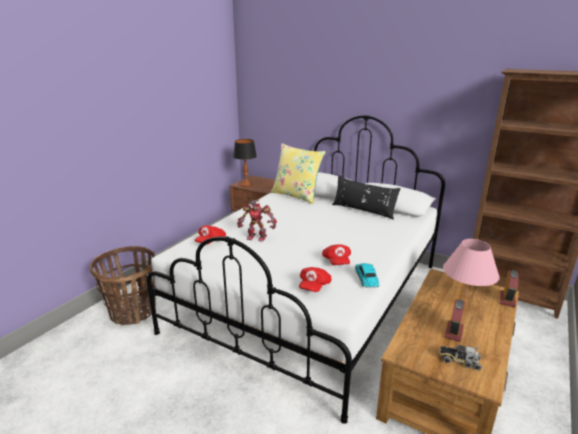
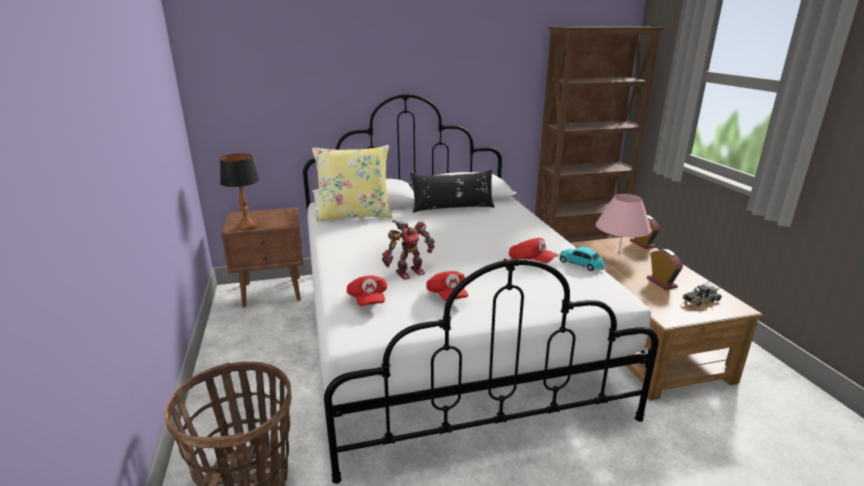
camera: 45 degrees left, 0 degrees up
red cap [299,267,332,292] -> red cap moved to [426,271,468,301]

